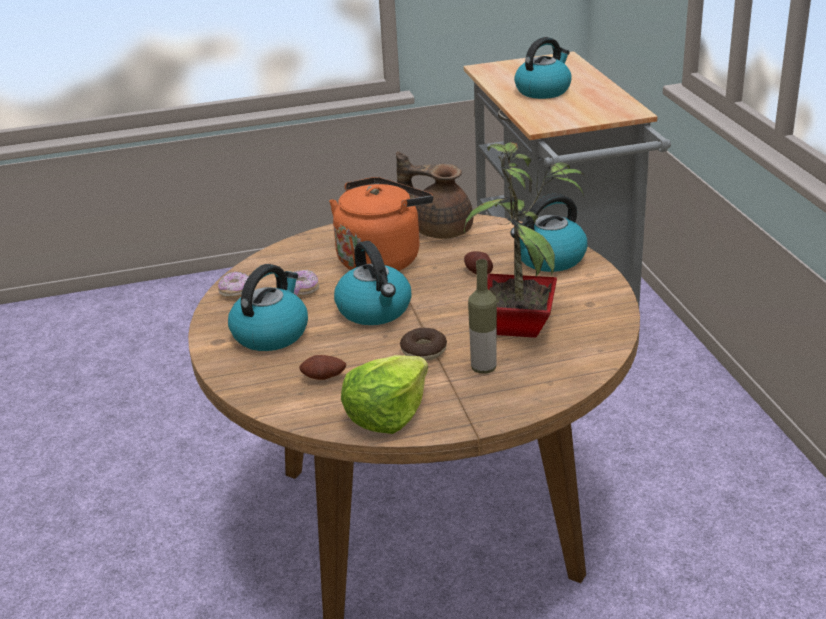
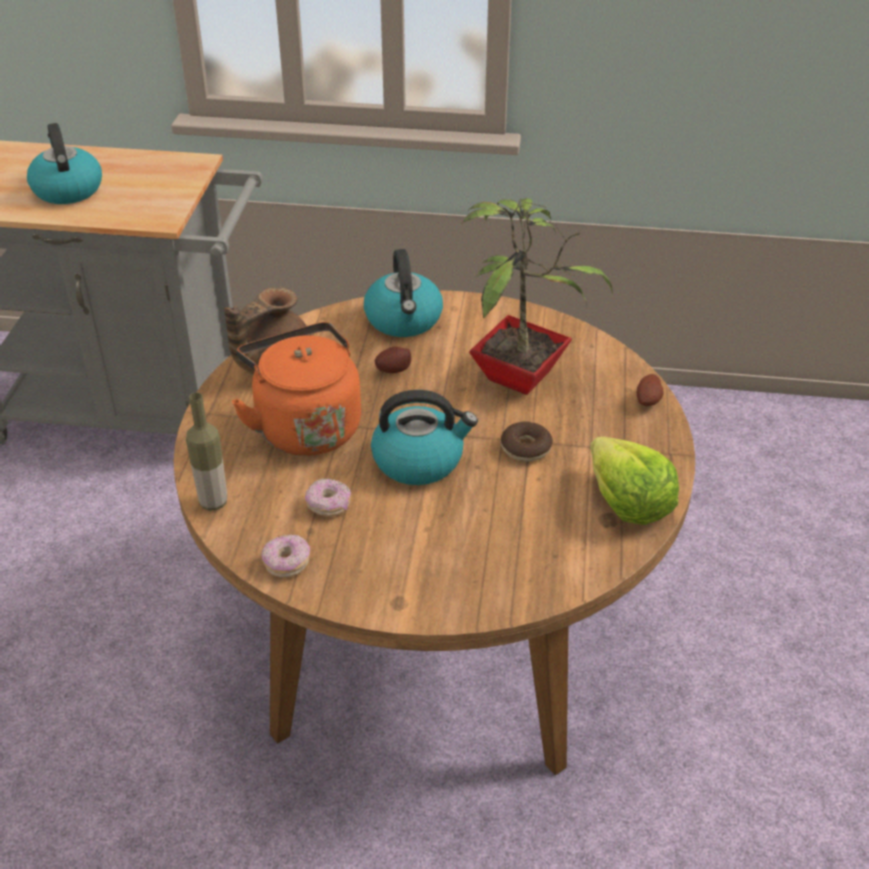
camera: 70 degrees left, 10 degrees up
kettle [228,264,308,351] -> none
potato [299,355,346,380] -> potato moved to [637,374,663,406]
bottle [468,259,497,374] -> bottle moved to [186,392,227,511]

